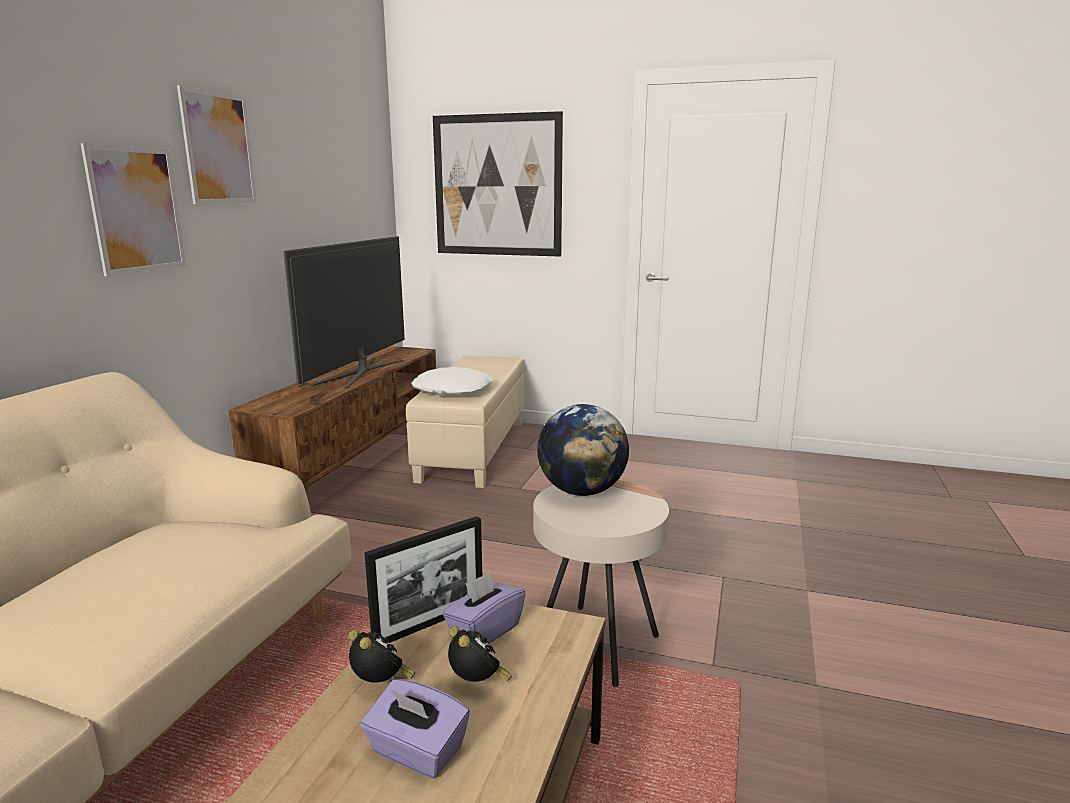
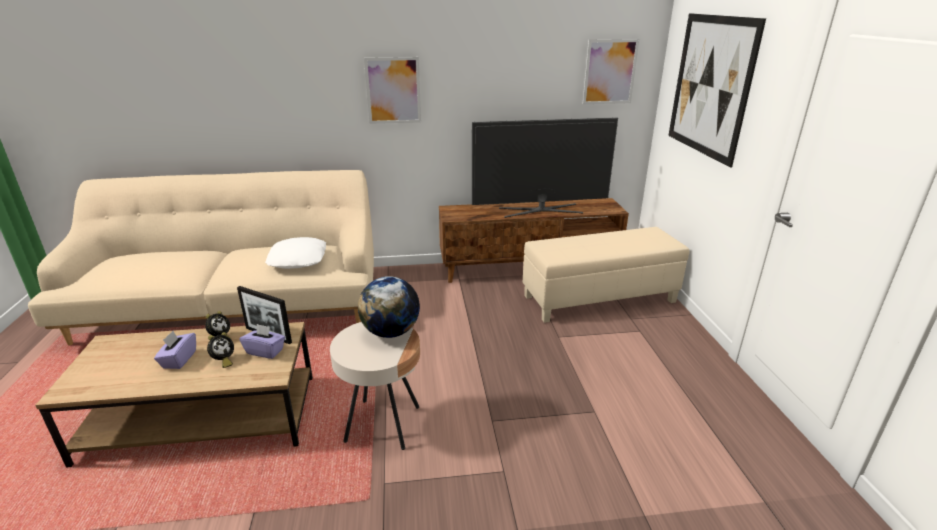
camera: 65 degrees right, 10 degrees up
picture [177,85,257,204] -> picture moved to [583,39,639,104]
white pillow [411,367,494,396] -> white pillow moved to [265,237,326,269]

